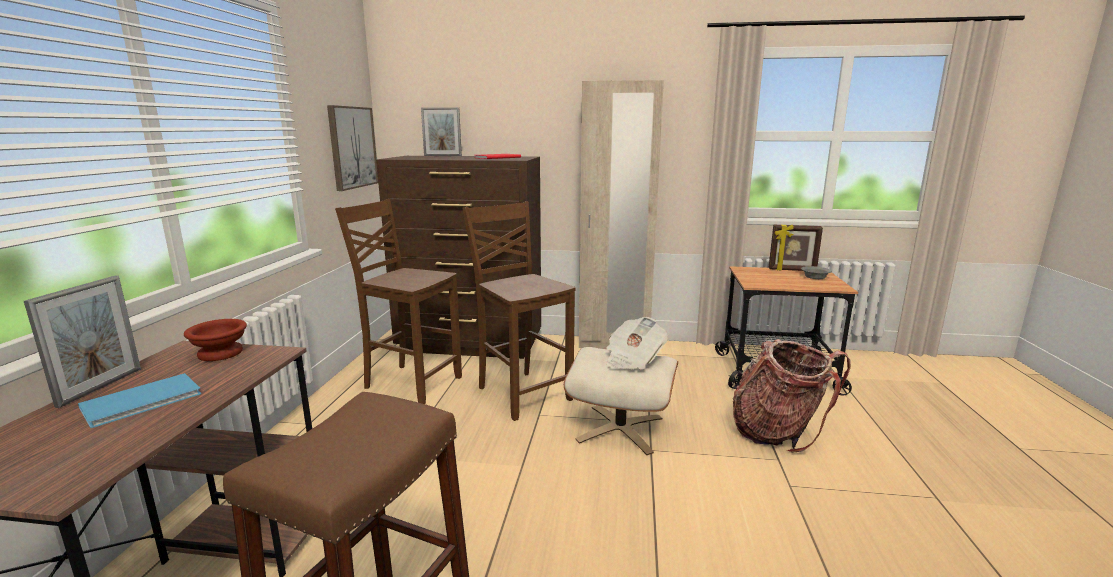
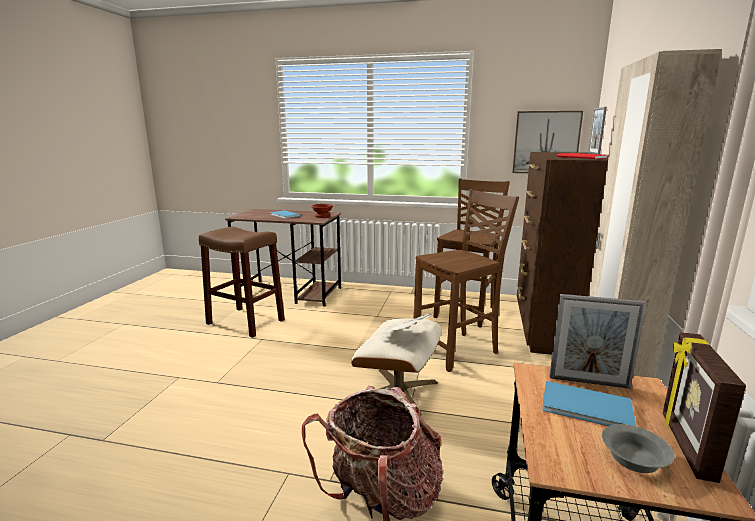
camera: 95 degrees right, 0 degrees up
picture frame [24,276,141,408] -> picture frame moved to [549,294,646,389]
none -> blue book [542,381,636,426]

